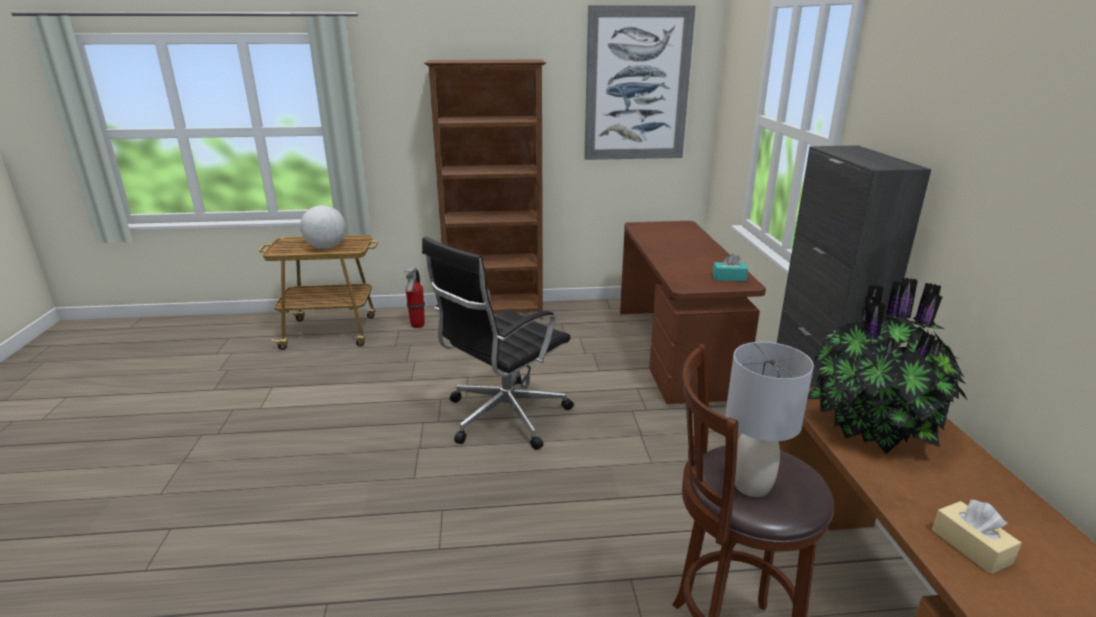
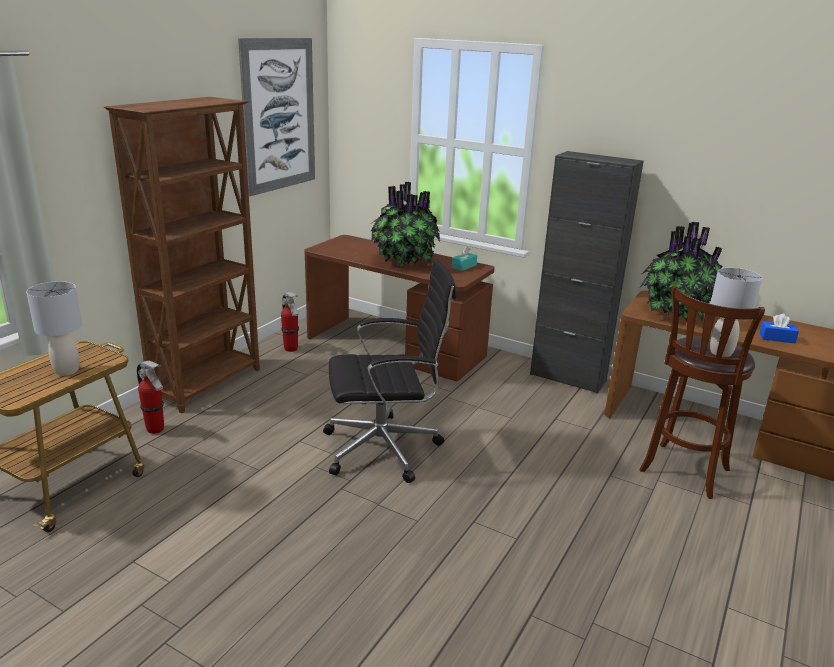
camera: 55 degrees left, 0 degrees up
globe [300,205,346,249] -> grey table lamp [26,281,82,376]
black office chair [422,237,574,450] -> black office chair turned 90 degrees counterclockwise [323,258,456,483]
beige tissue box [932,499,1022,574] -> blue tissue box [759,314,799,343]
none -> fire extinguisher [281,292,299,352]
none -> potted plant [371,181,440,267]

